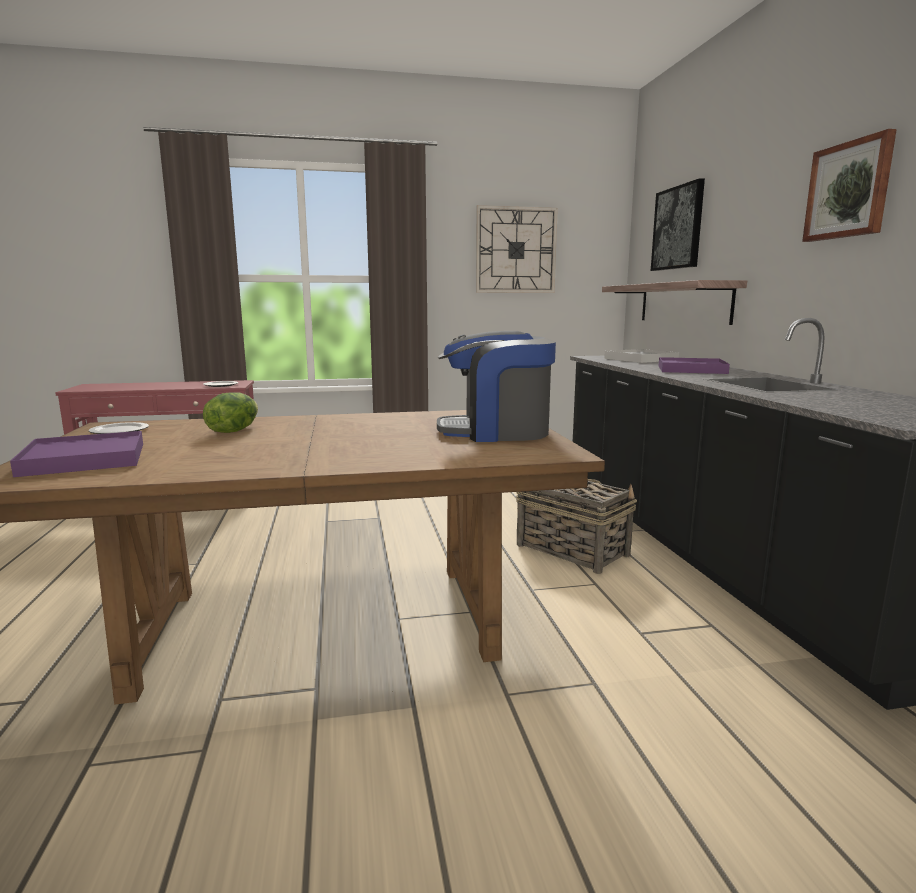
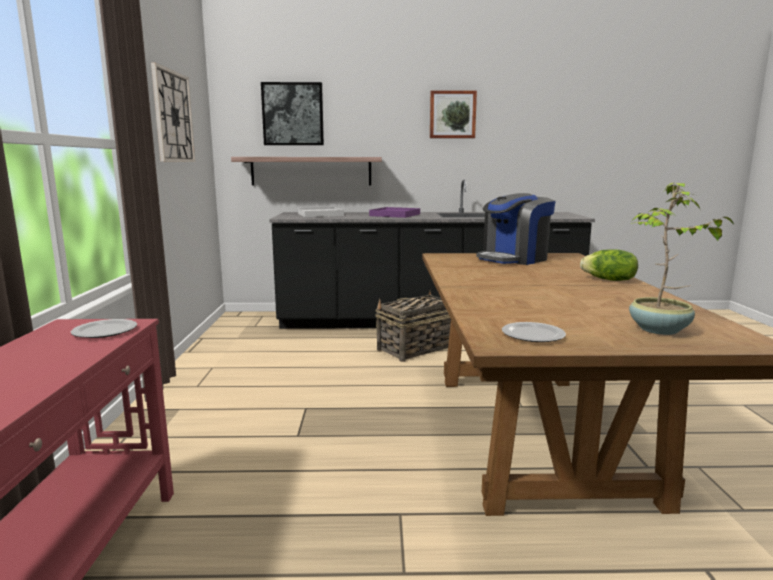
camera: 80 degrees left, 0 degrees up
purple tray [10,431,143,477] -> potted plant [629,183,734,335]
lettuce [203,392,258,433] -> lettuce moved to [580,249,638,281]
coffee machine [437,331,556,442] -> coffee machine turned 45 degrees clockwise [476,193,556,265]

